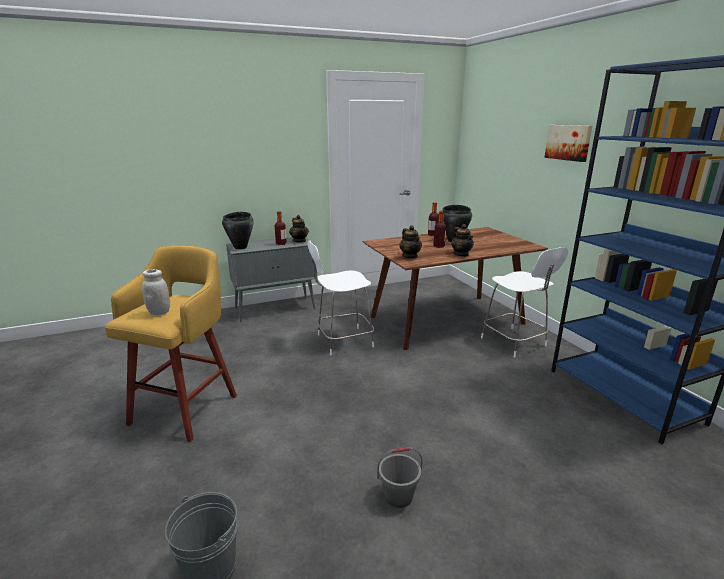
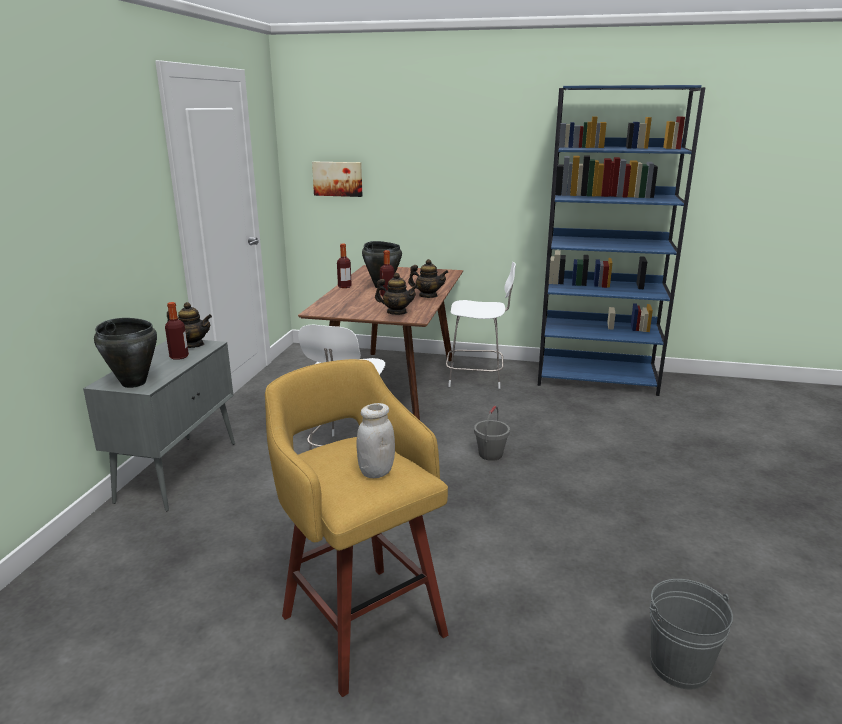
camera: 55 degrees left, 0 degrees up
grey bucket [377,447,423,508] -> grey bucket moved to [474,406,510,461]
picture [544,125,592,162] -> picture moved to [312,162,362,197]

